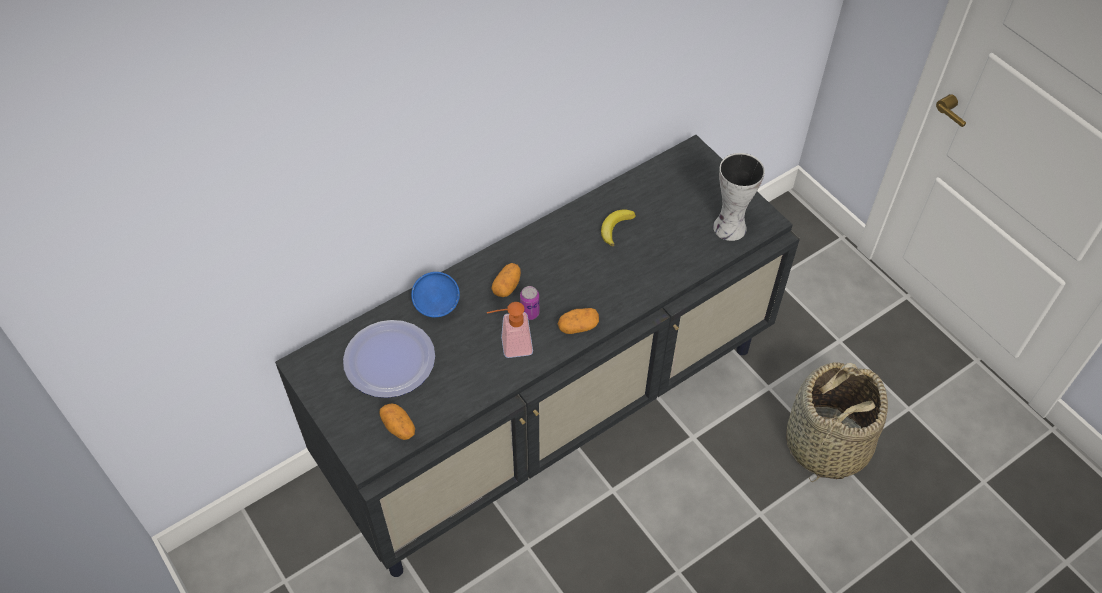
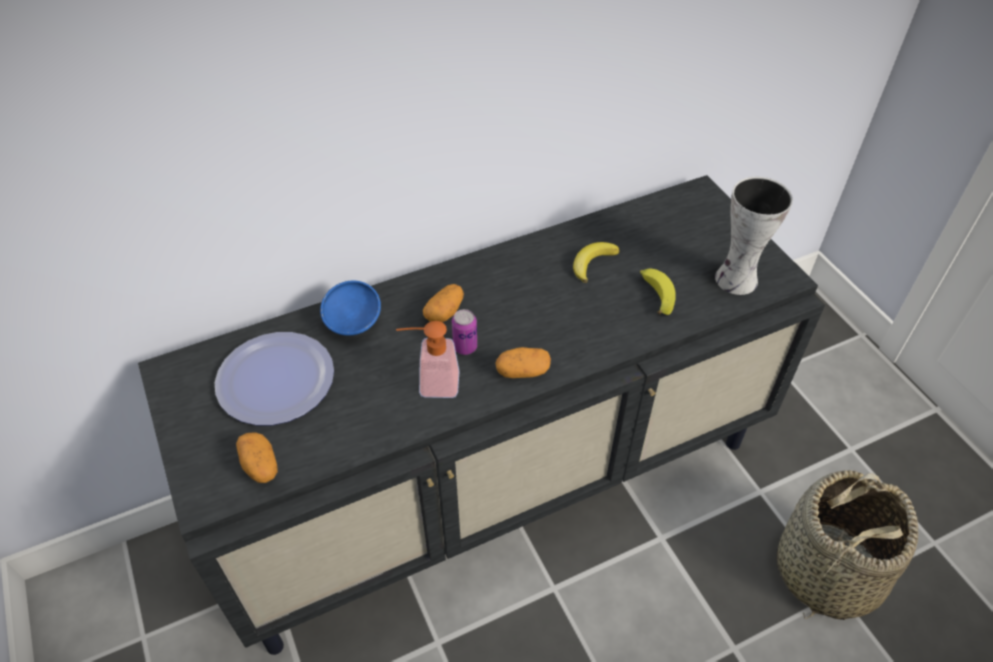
camera: 10 degrees right, 5 degrees down
none -> banana [640,268,676,315]

